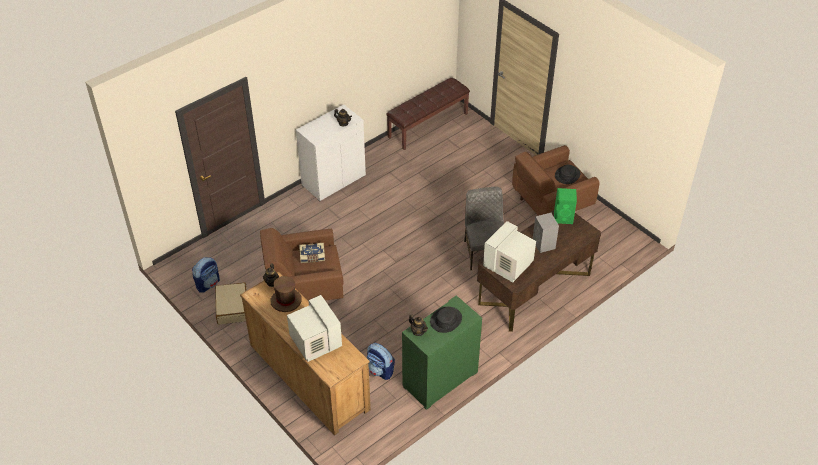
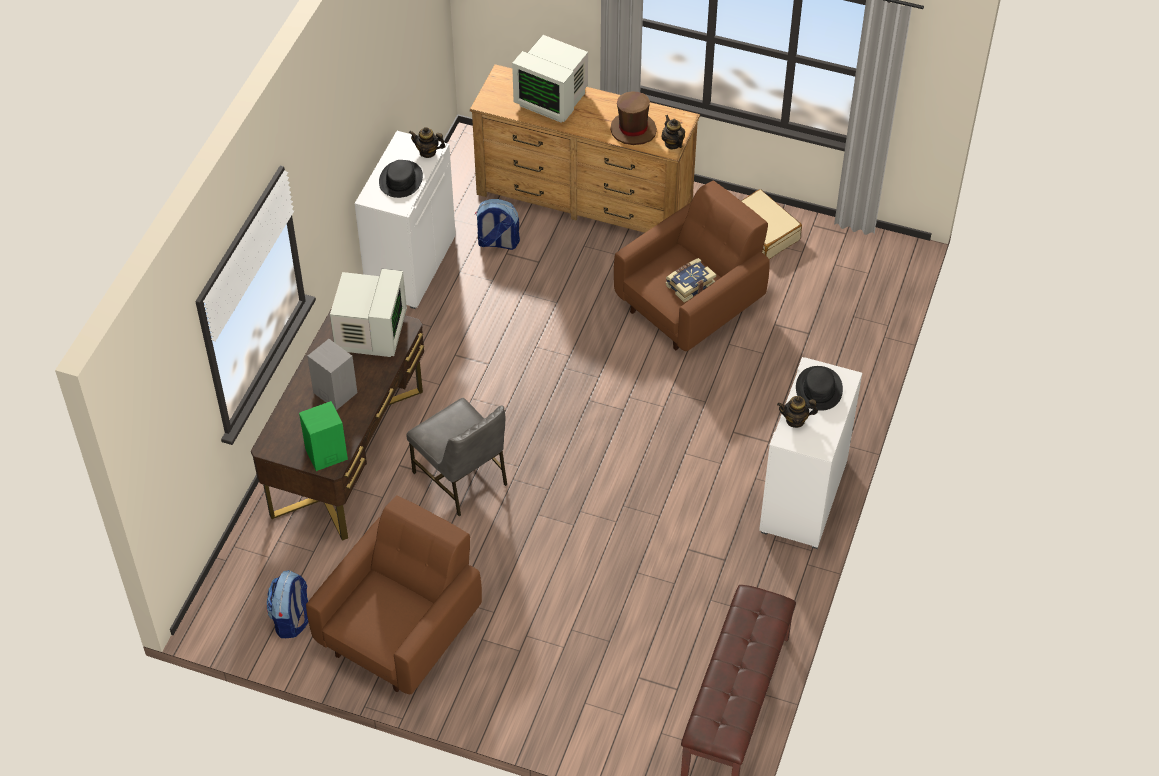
camera: 150 degrees right, 5 degrees up
backpack [192,257,220,293] -> backpack moved to [267,570,309,638]
green cabinet [402,296,482,410] -> white cabinet [355,131,456,309]
black hat [555,164,580,184] -> black hat moved to [796,366,843,411]

